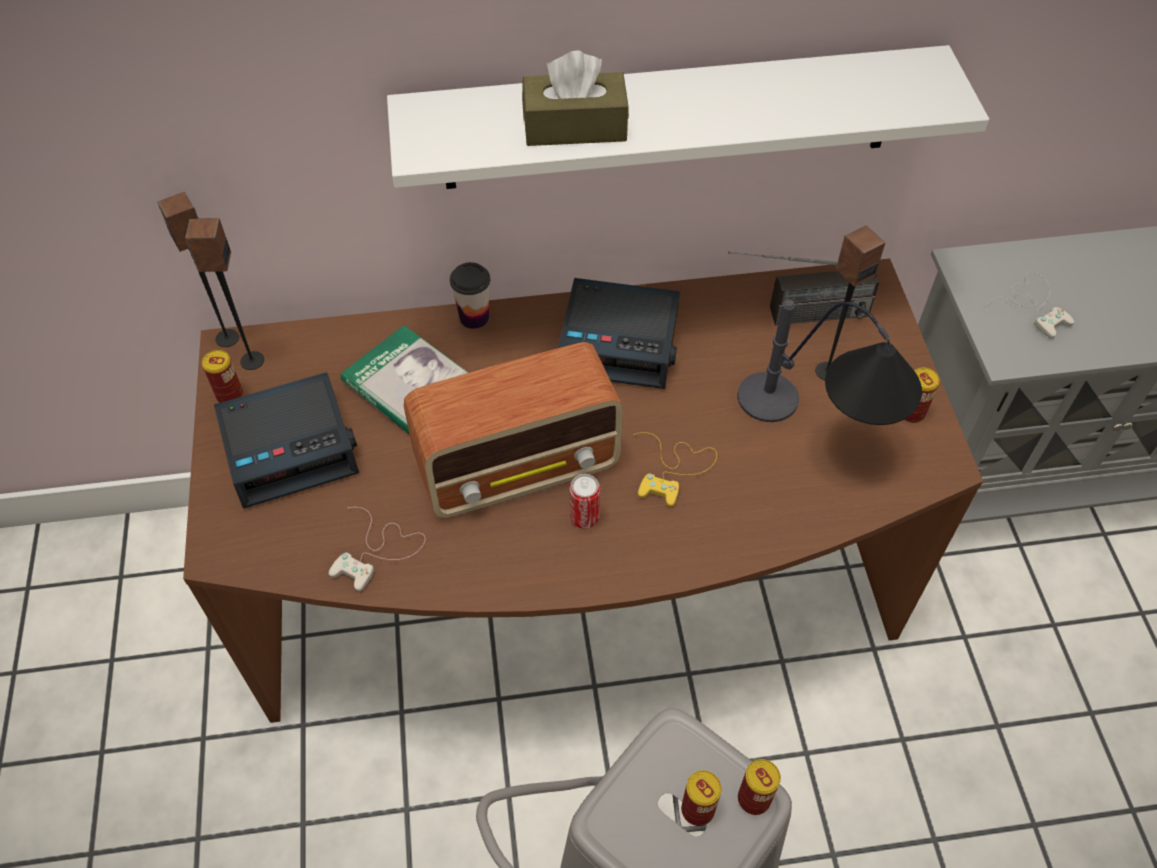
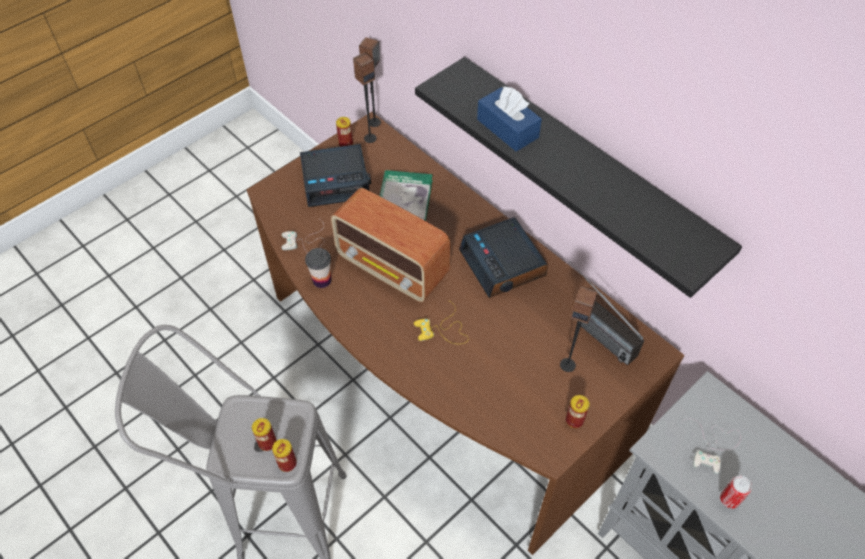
camera: 55 degrees right, 0 degrees up
alarm clock [214,372,359,509] -> alarm clock turned 45 degrees counterclockwise [300,144,371,207]
white shelf [387,45,989,189] -> black shelf [415,57,742,298]
cup [450,262,490,329] -> cup moved to [305,248,331,288]
brown tissue box [522,50,629,146] -> blue tissue box [477,86,542,152]
can [570,474,600,529] -> can moved to [720,476,752,509]
table lamp [738,300,922,425] -> none

